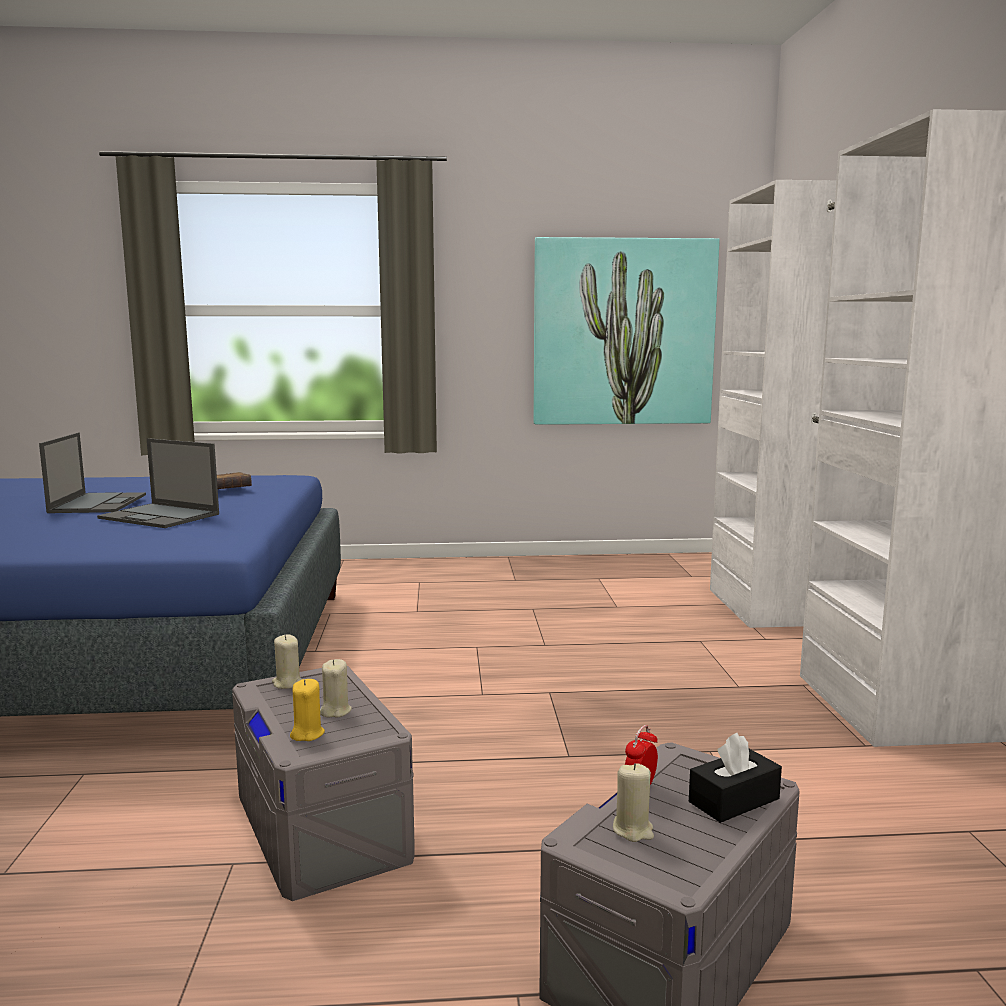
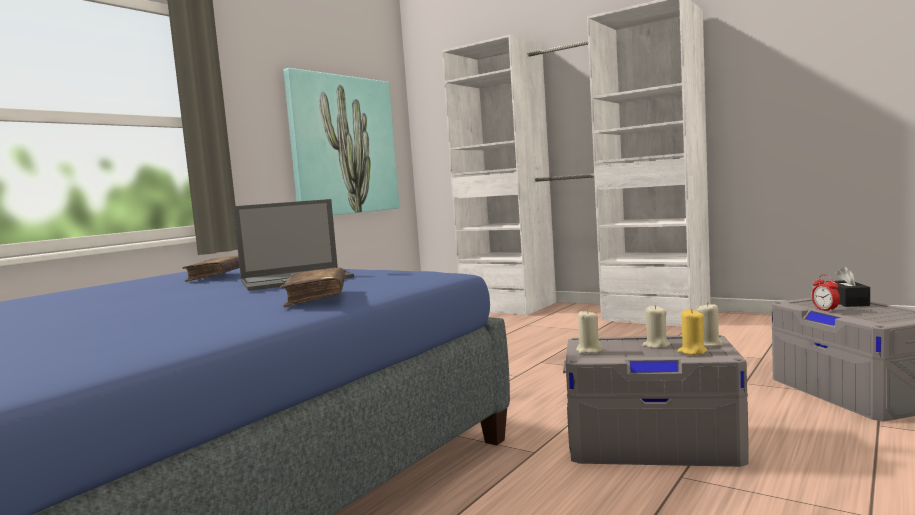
camera: 50 degrees left, 5 degrees down
laptop [39,433,146,513] -> none
beige candle [613,763,654,842] -> beige candle moved to [697,303,723,347]
none -> brown book [280,268,345,308]

